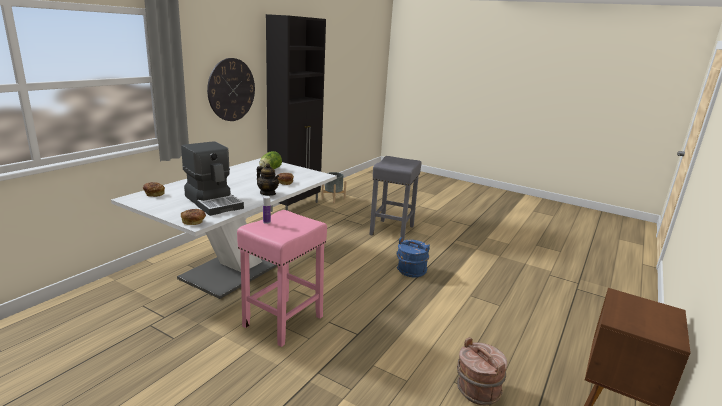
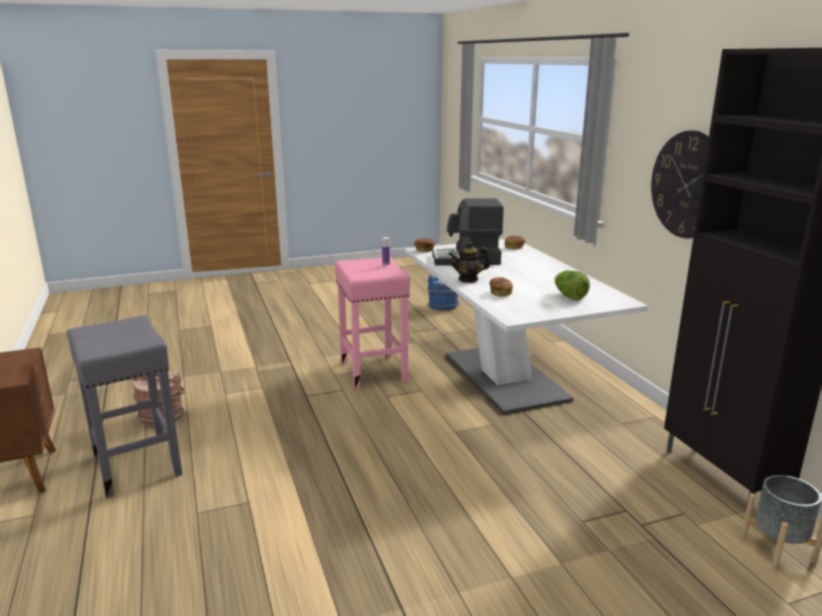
camera: 130 degrees right, 0 degrees up
grey stool [369,156,422,241] -> grey stool moved to [67,315,183,498]
blue bucket [396,237,430,278] -> blue bucket moved to [427,275,459,310]

